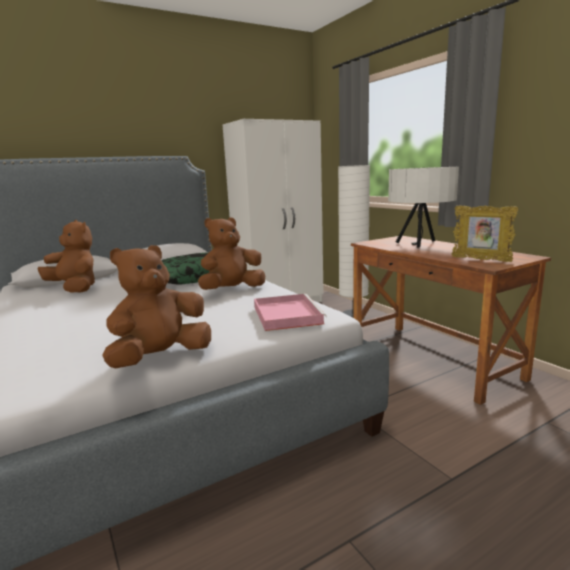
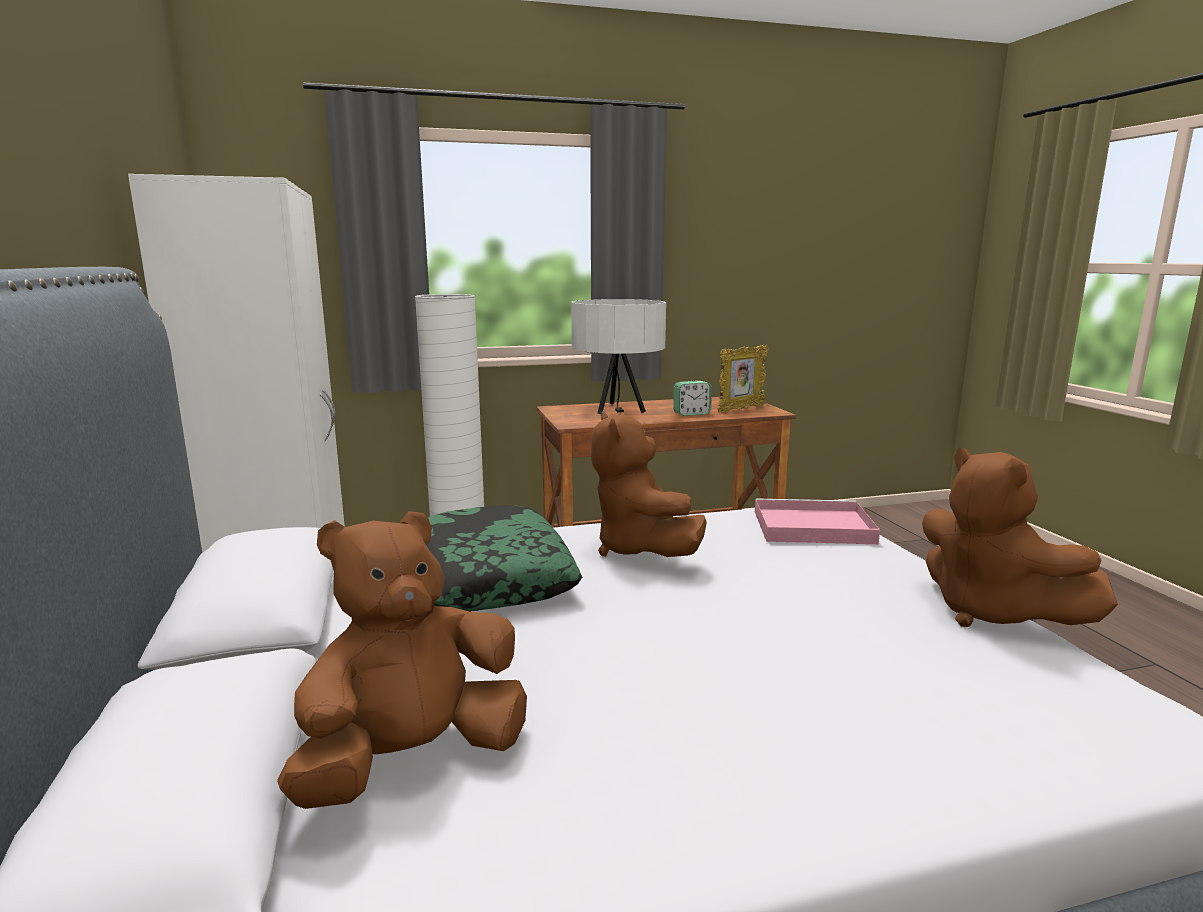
camera: 75 degrees left, 0 degrees up
none -> alarm clock [673,381,712,416]

